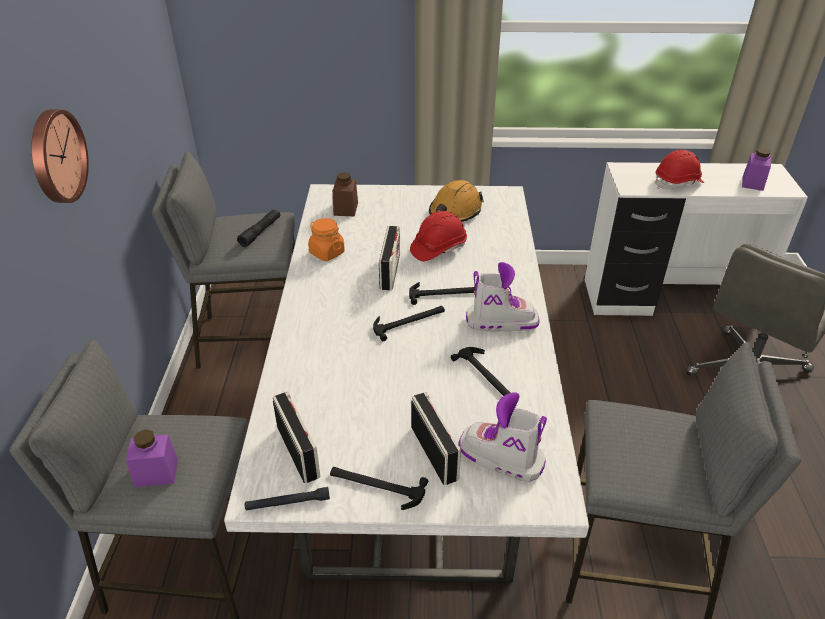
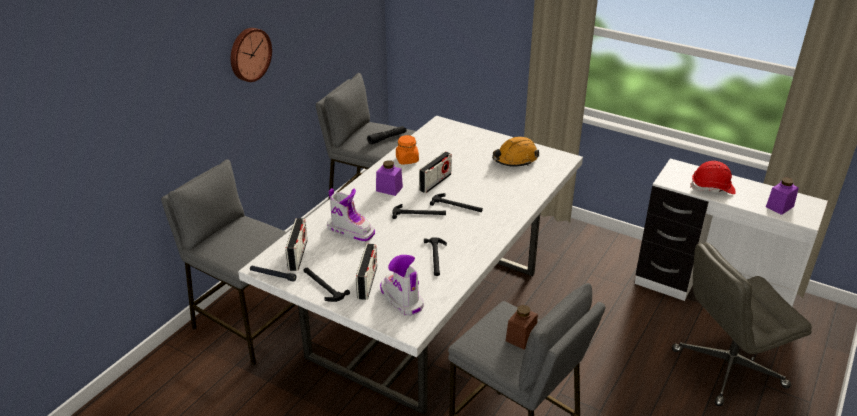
camera: 30 degrees right, 5 degrees down
purple jar [126,429,178,487] -> purple jar moved to [376,160,403,196]
brown jar [333,172,358,217] -> brown jar moved to [506,305,538,349]
red hard hat [410,211,467,262] -> none
boot [466,262,540,331] -> boot moved to [327,188,375,242]

